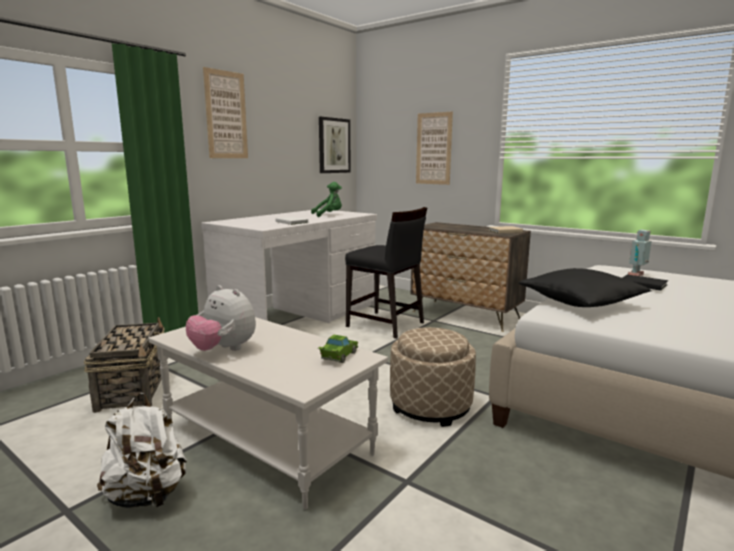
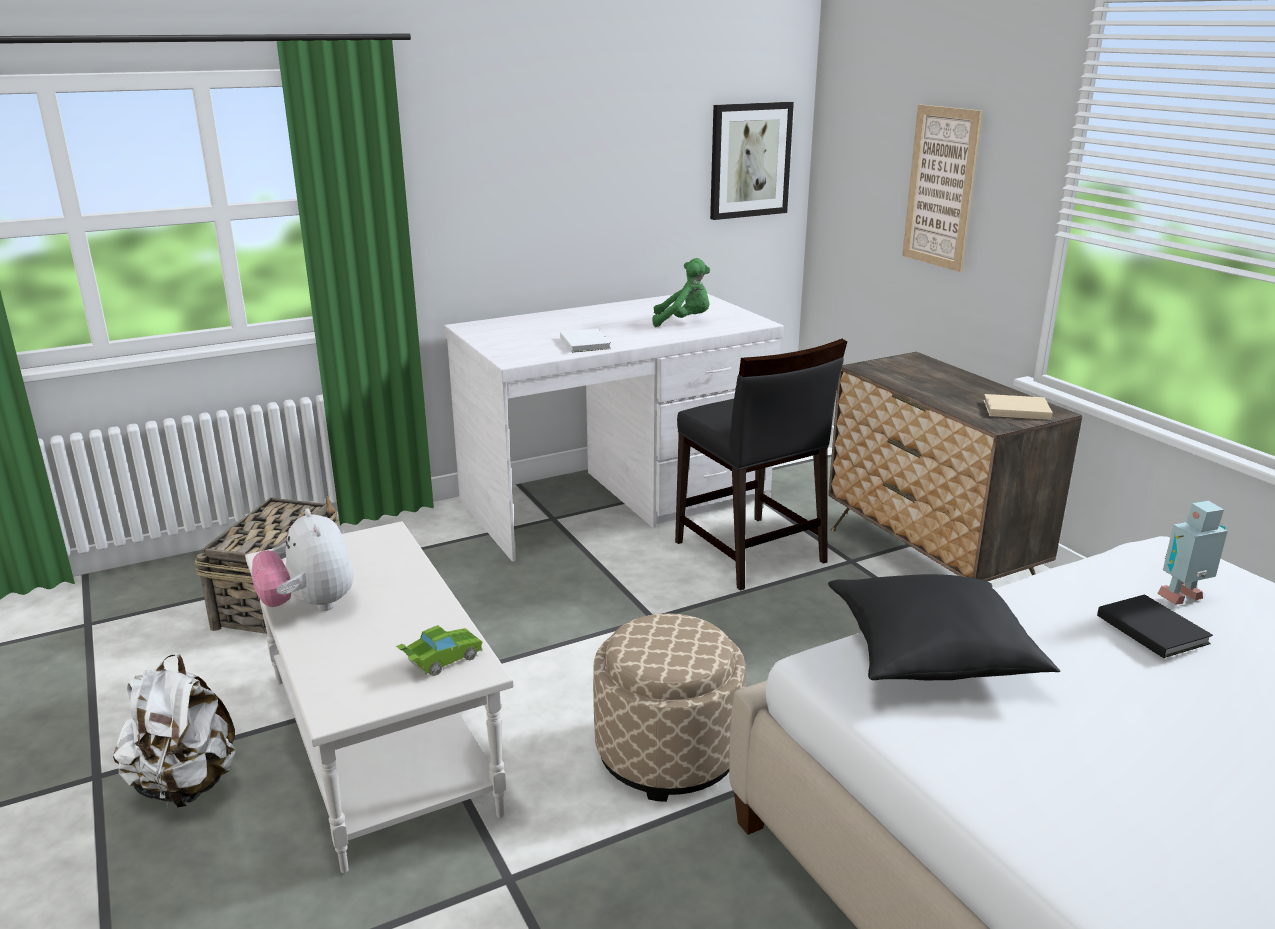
camera: 25 degrees right, 10 degrees up
picture [203,67,248,158] -> none

